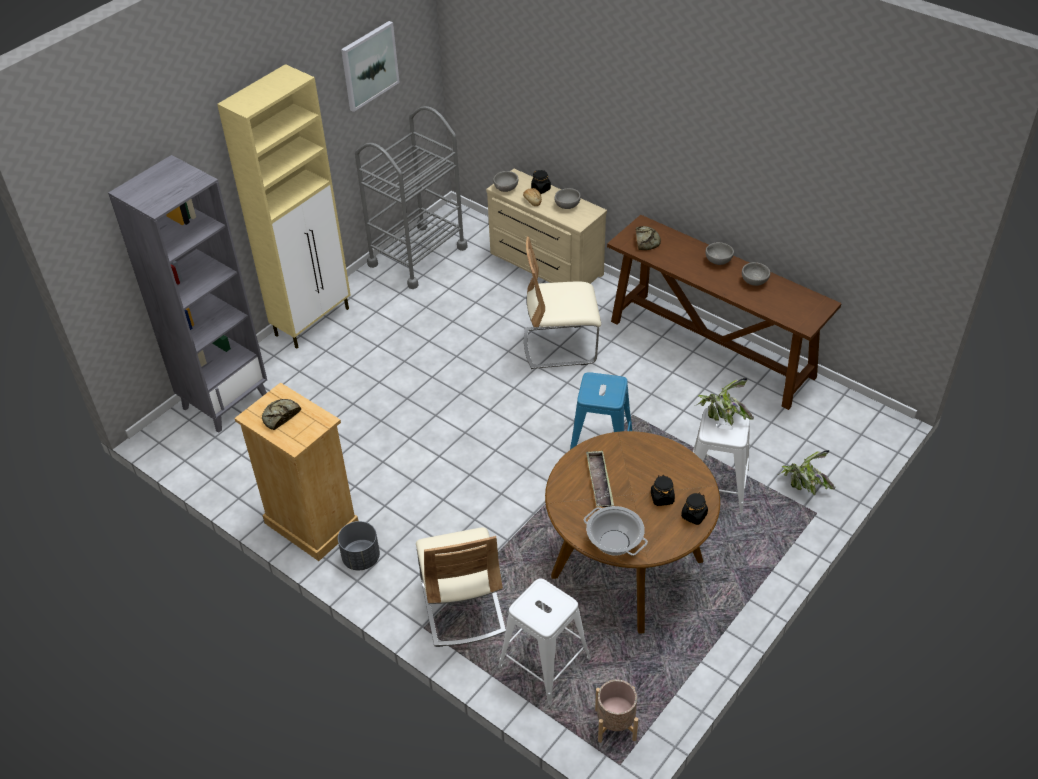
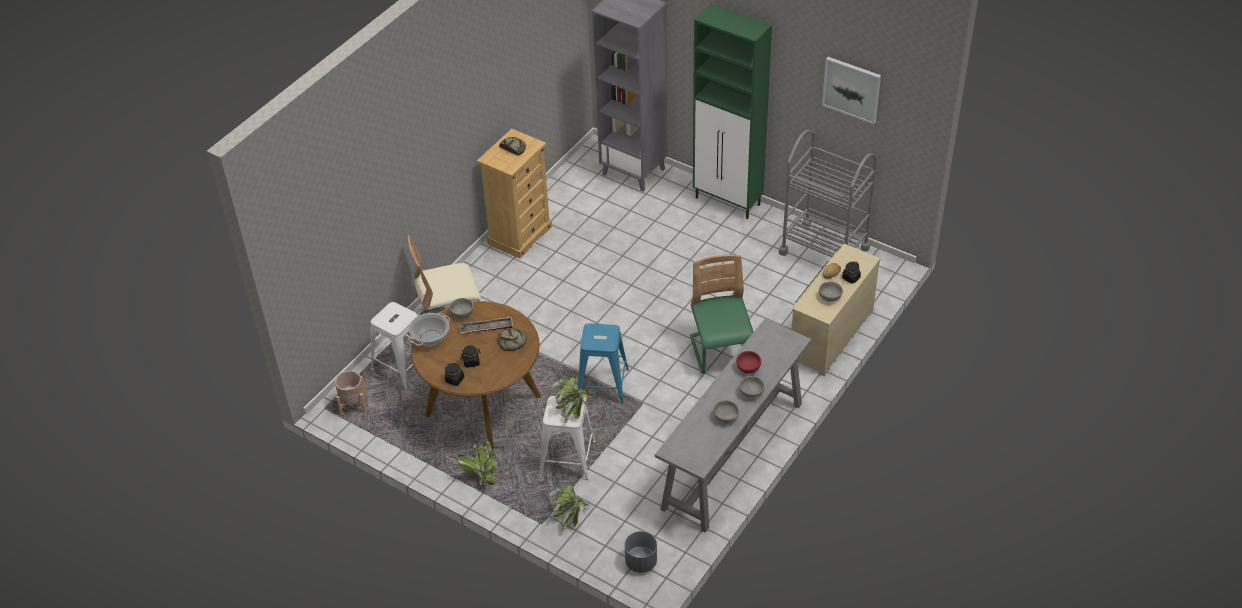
camera: 85 degrees right, 0 degrees up
beige cabinet [217,64,351,349] -> green cabinet [693,3,772,219]
grey planter [338,521,380,570] -> grey planter moved to [625,531,657,573]
grey bowl [493,171,518,192] -> grey bowl moved to [449,298,474,319]
beige chair [524,236,601,369] -> green chair [690,255,753,374]
brown console table [607,215,842,410] -> grey console table [655,319,811,533]
bread [636,226,661,250] -> bread moved to [497,328,527,351]
none -> potted plant [457,441,498,487]
none -> red bowl [736,351,761,374]

